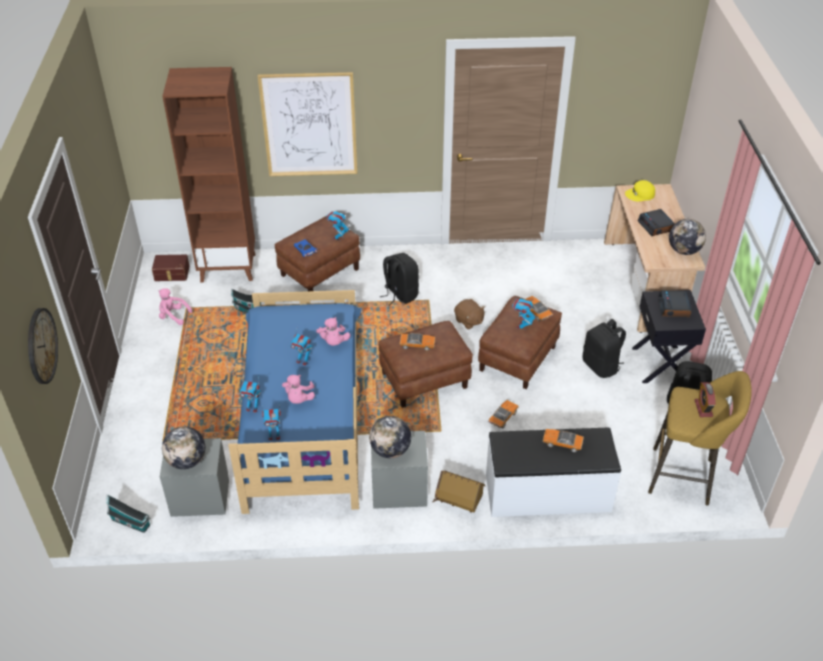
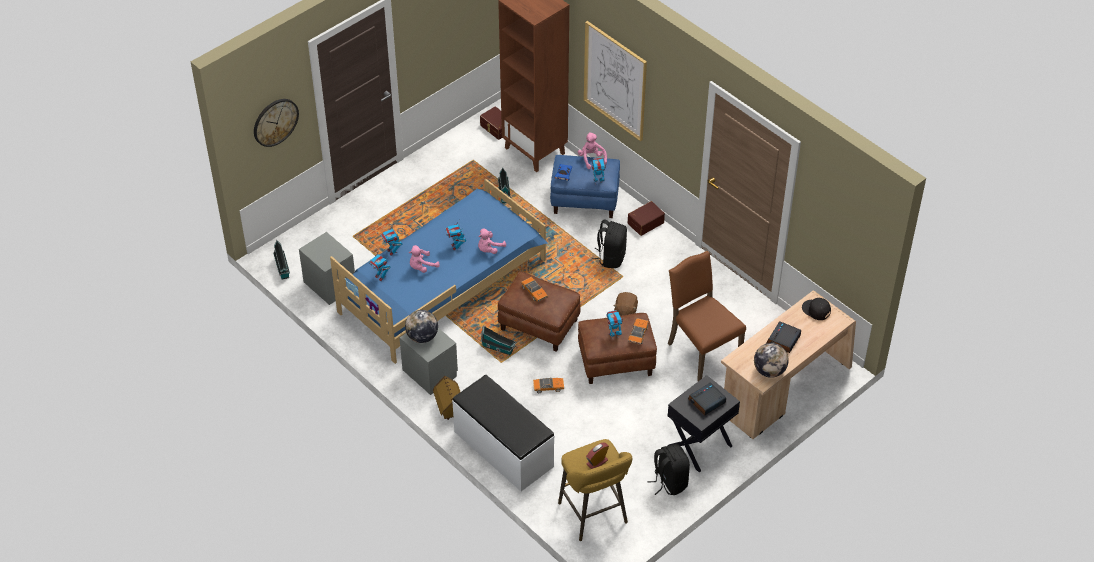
camera: 50 degrees right, 5 degrees up
pink plush toy [159,288,192,325] -> pink plush toy moved to [578,133,607,169]
globe [162,426,205,469] -> none
brown ottoman [274,216,360,291] -> blue ottoman [550,155,620,218]
toy car [542,429,584,452] -> none
black backpack [583,319,626,378] -> none
yellow cap [625,180,655,201] -> black cap [802,298,831,320]
none -> toy house [481,325,516,355]
none -> brown storage box [628,201,665,236]
none -> brown chair [668,251,746,381]

